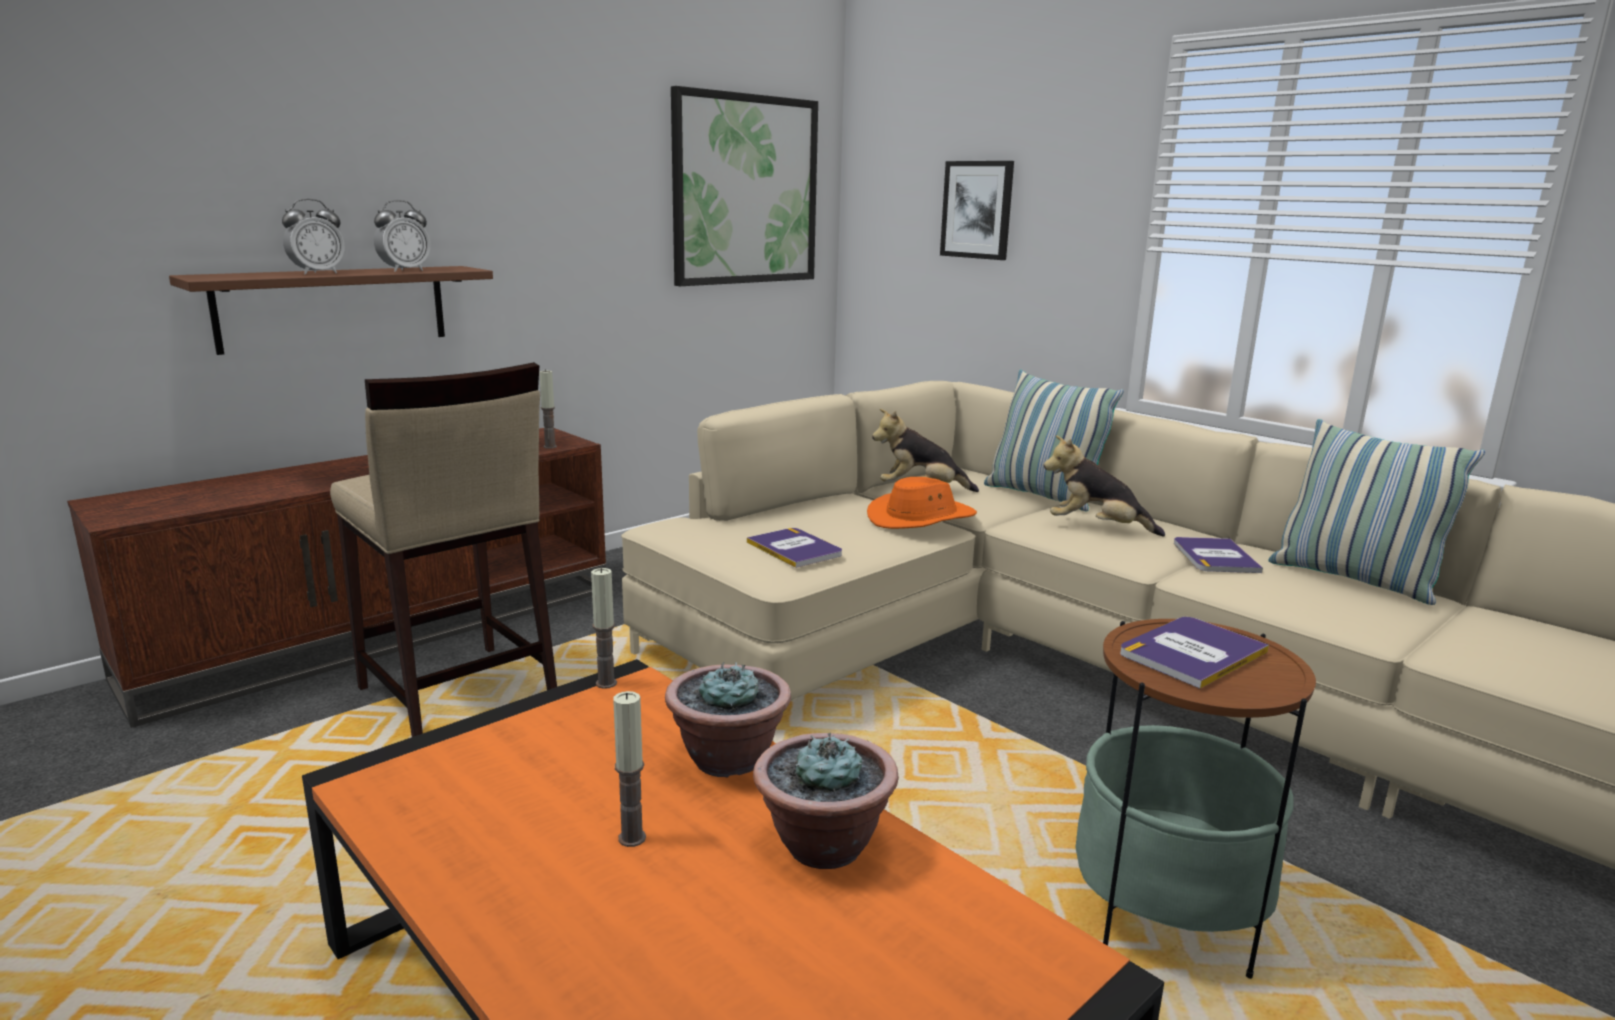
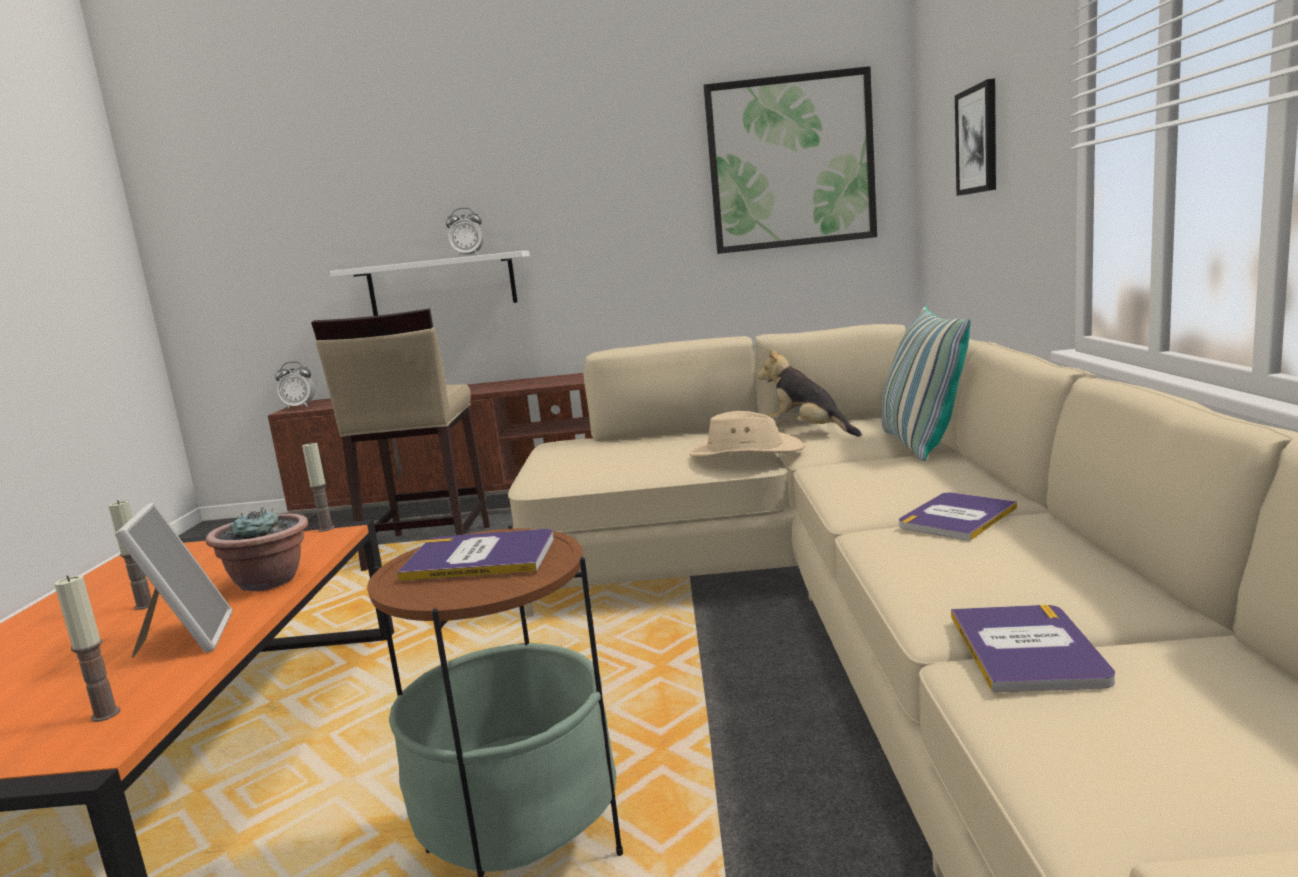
camera: 45 degrees right, 5 degrees down
brown shelf [169,266,493,355] -> white shelf [330,251,530,316]
alarm clock [282,199,344,275] -> alarm clock moved to [275,362,315,409]
candle [539,369,557,449] -> candle moved to [54,575,121,722]
book [747,528,842,568] -> book moved to [951,605,1115,692]
potted plant [753,732,899,869] -> picture frame [115,503,232,658]
orange hat [867,477,977,529] -> beige hat [690,411,805,457]
plush toy [1044,435,1165,537] -> none
pillow [1268,419,1485,605] -> none

